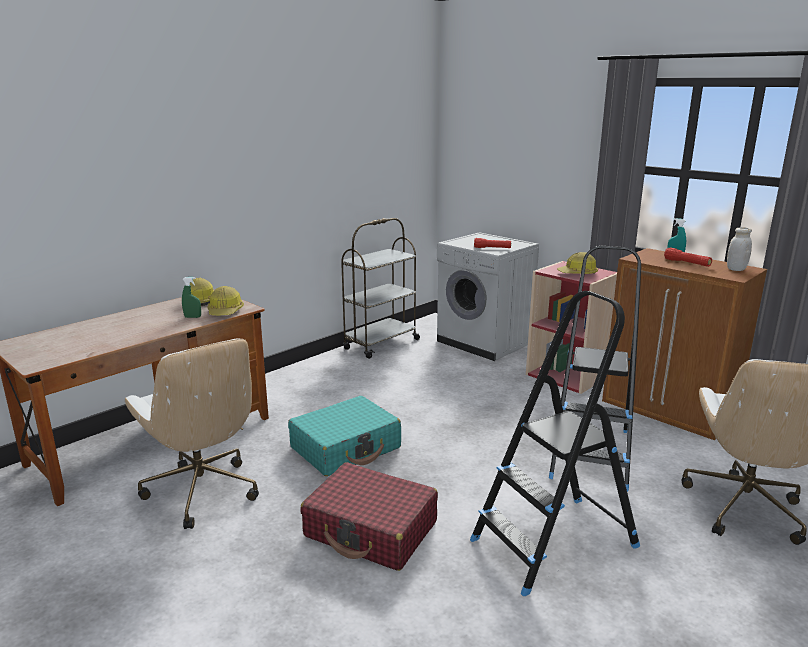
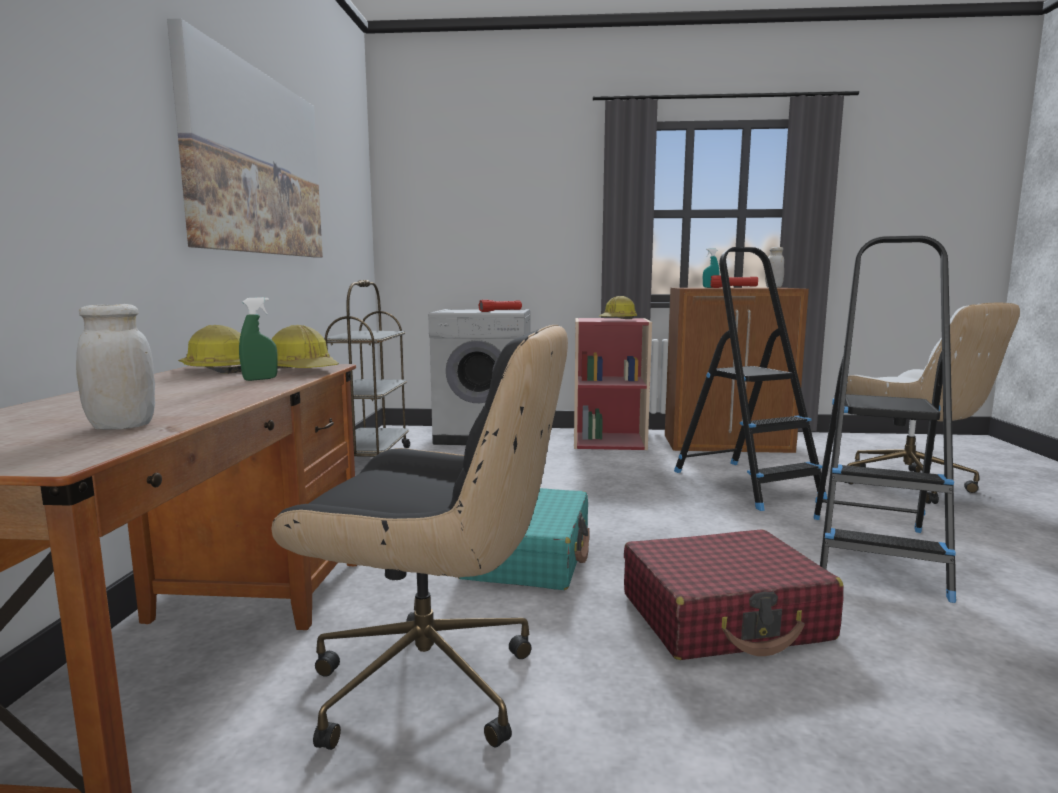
camera: 40 degrees left, 10 degrees down
white office chair [125,338,259,529] -> black office chair [272,325,568,750]
none -> white jar [76,304,155,429]
none -> picture [167,18,323,257]

